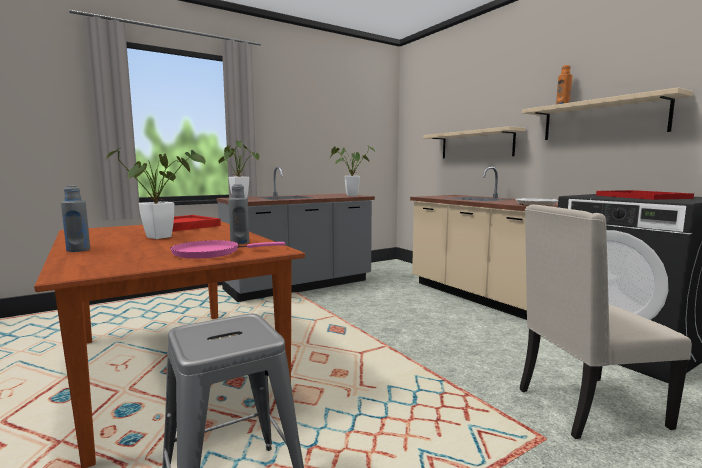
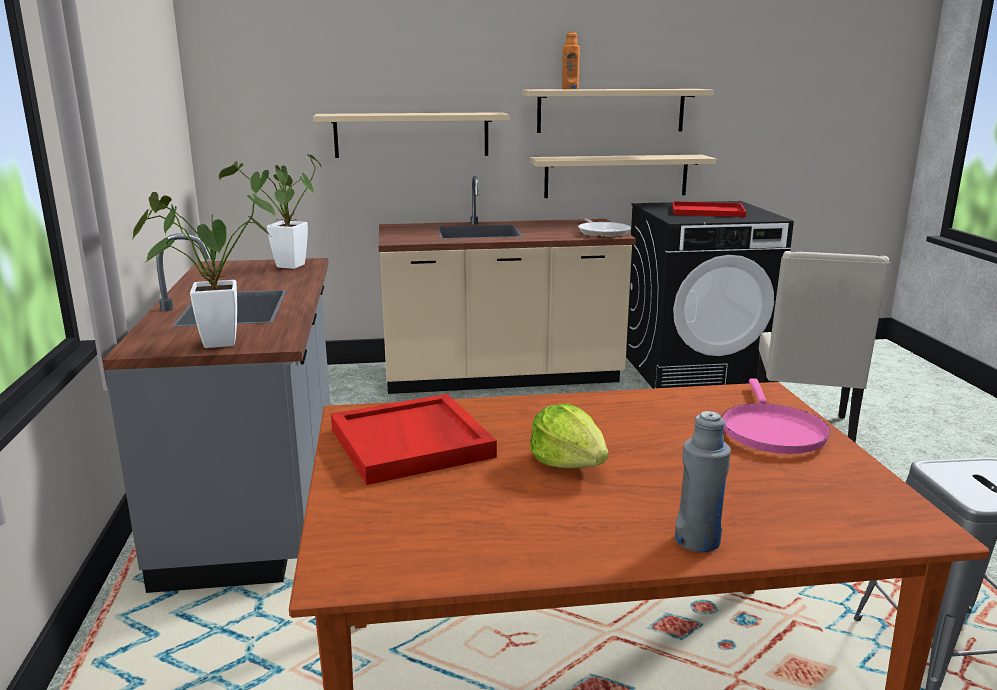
camera: 65 degrees left, 10 degrees up
potted plant [106,149,206,239] -> lettuce [530,403,609,468]
grey bottle [228,184,249,244] -> none
none -> beige shelf [530,155,716,198]

